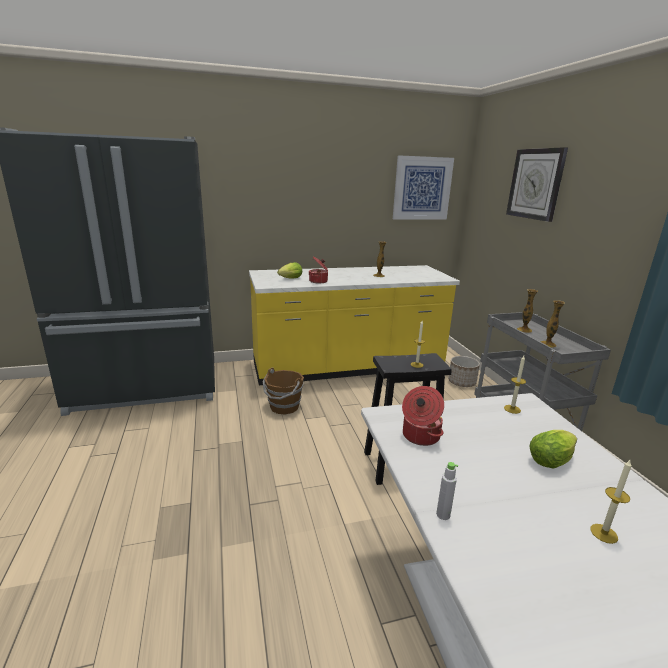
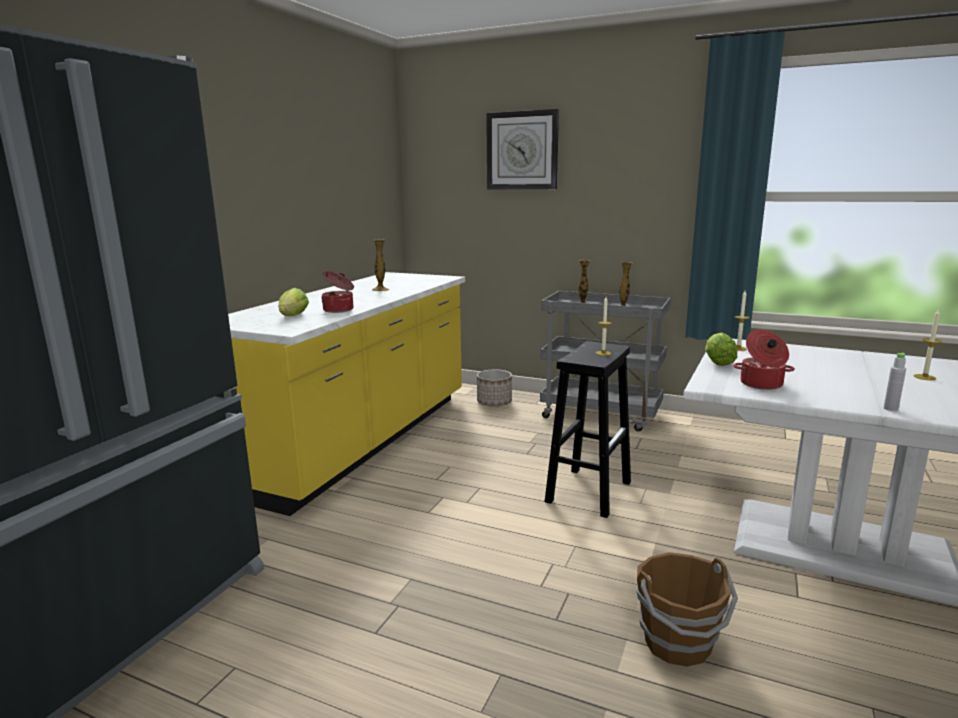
camera: 50 degrees left, 5 degrees down
brown bucket [263,368,304,414] -> brown bucket moved to [637,552,738,667]
picture [393,155,454,220] -> none
lettuce [530,430,577,469] -> lettuce moved to [705,333,738,366]

